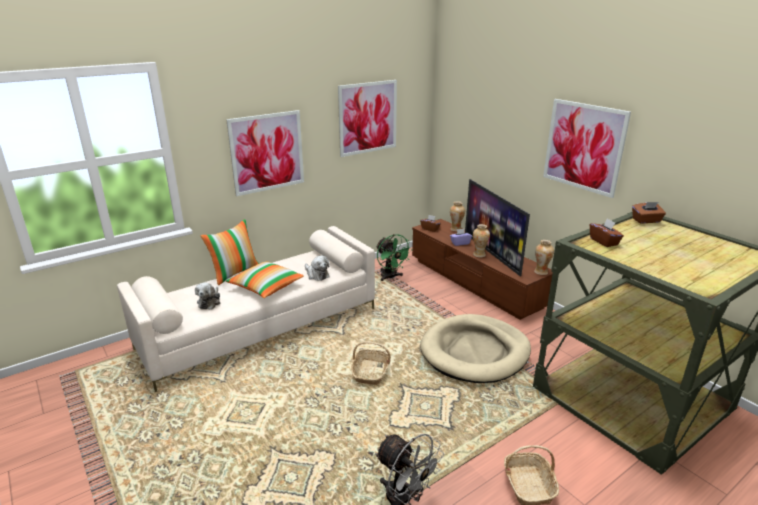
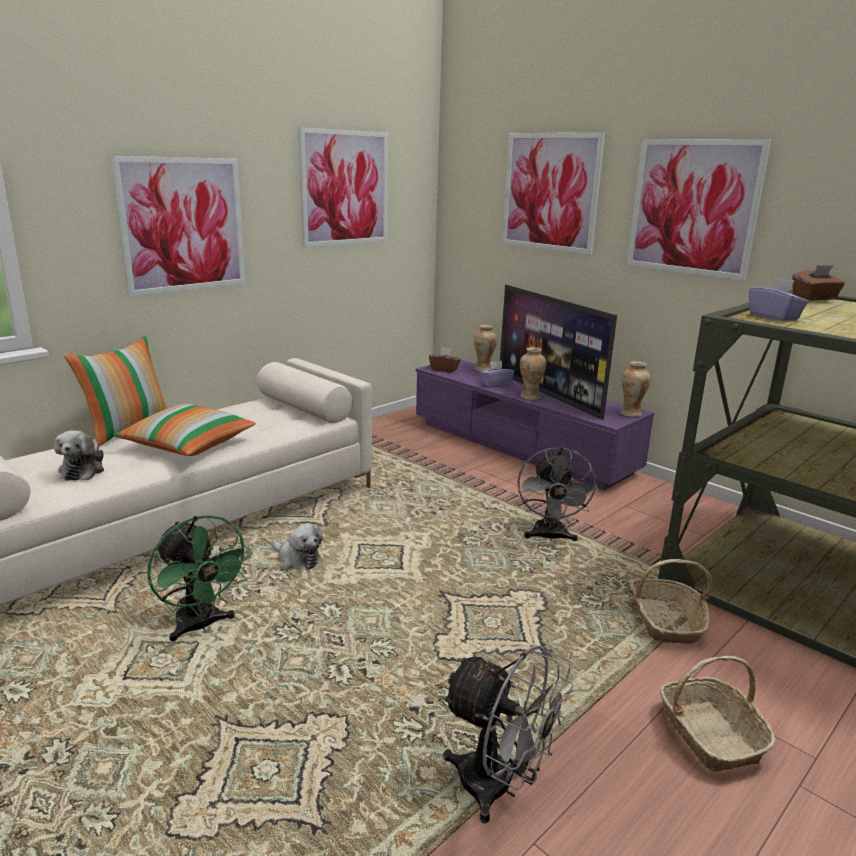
camera: 10 degrees left, 5 degrees down
plush toy [305,255,330,281] -> plush toy moved to [272,523,323,570]
basket [351,341,391,385] -> basket moved to [631,559,713,644]
green fan [376,234,413,281] -> green fan moved to [147,515,252,641]
brown tv stand [412,219,553,320] -> purple tv stand [416,360,654,490]
beige dog bed [420,314,531,383] -> grey fan [517,447,598,542]
brown tissue box [590,218,624,247] -> purple tissue box [749,277,809,321]
none -> picture [502,133,605,255]

